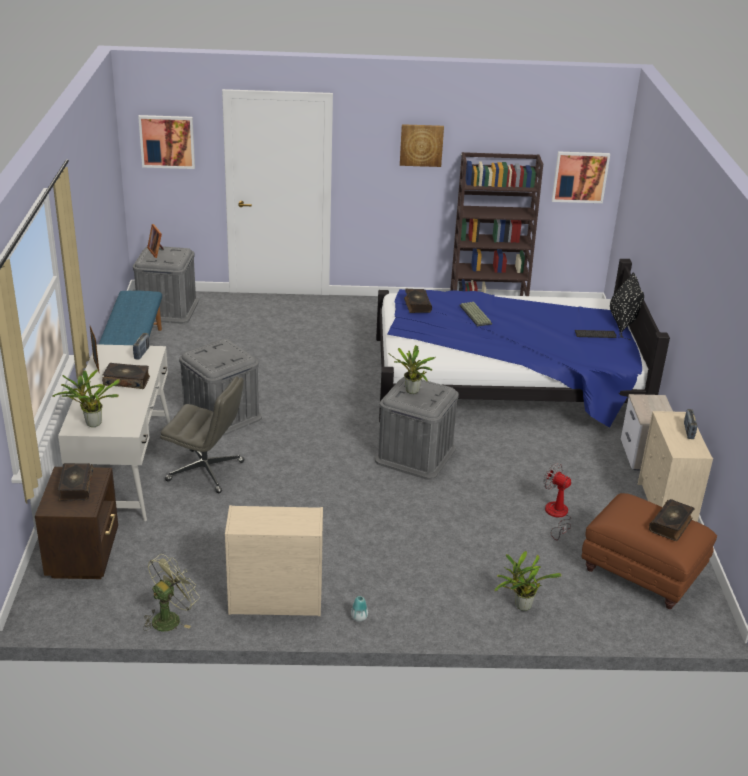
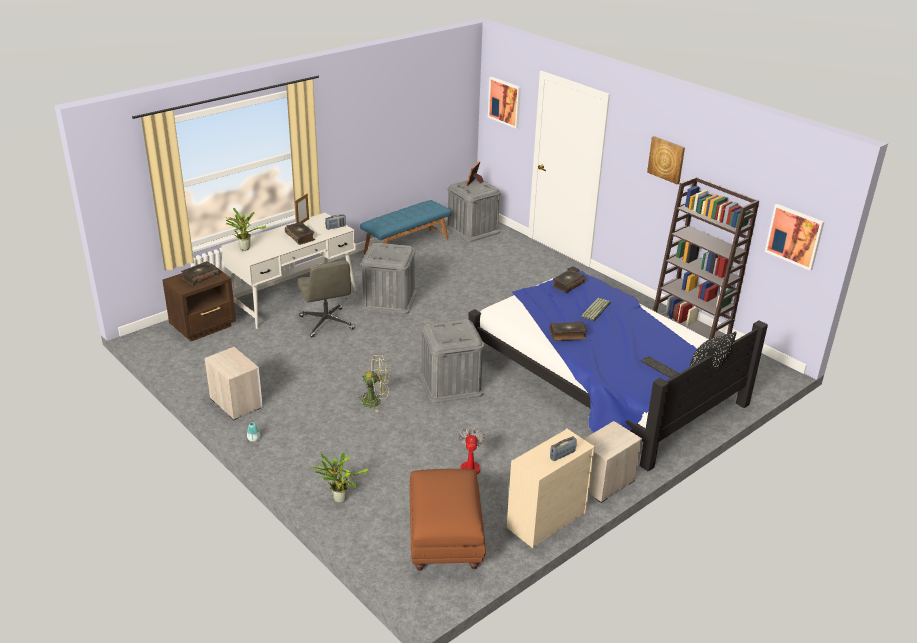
camera: 50 degrees right, 0 degrees up
green fan [143,554,200,631] -> green fan moved to [356,355,389,412]
beige dresser [225,505,323,616] -> nightstand [204,347,263,420]
potted plant [388,345,436,394] -> none
book [649,499,695,541] -> book moved to [549,322,587,341]

